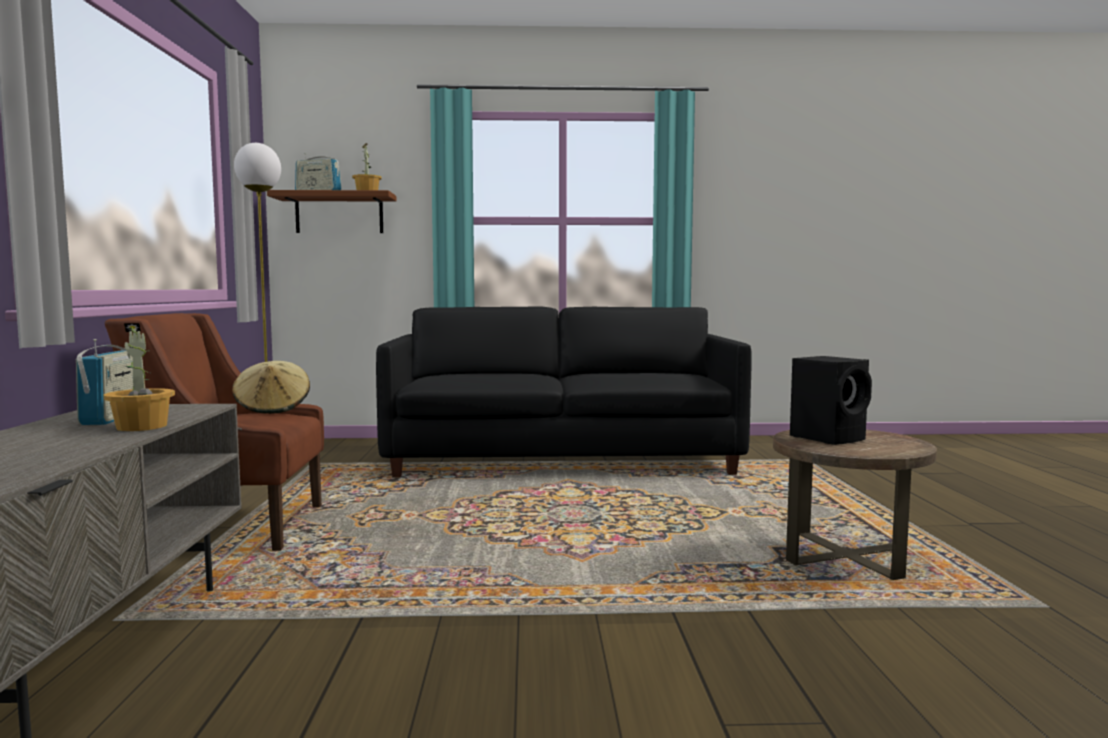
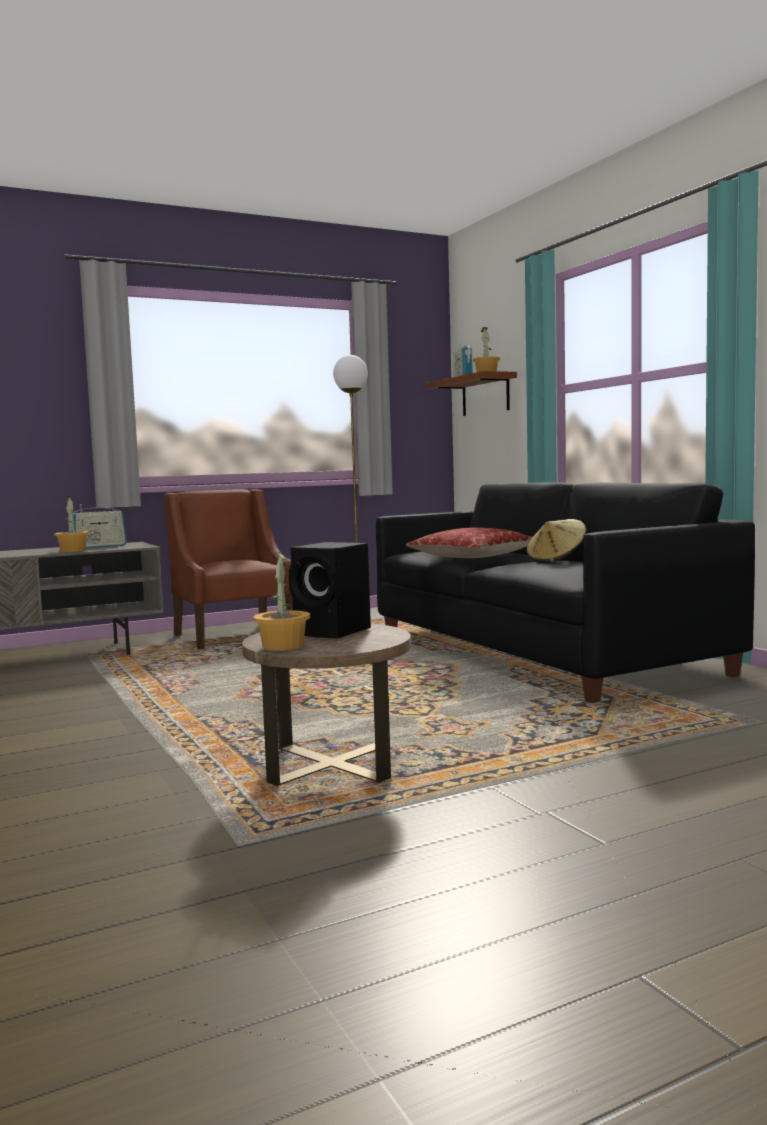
camera: 65 degrees right, 0 degrees up
beige hat [232,361,310,414] -> beige hat moved to [527,519,586,563]
none -> potted plant [253,552,310,651]
none -> pillow [406,527,532,558]

